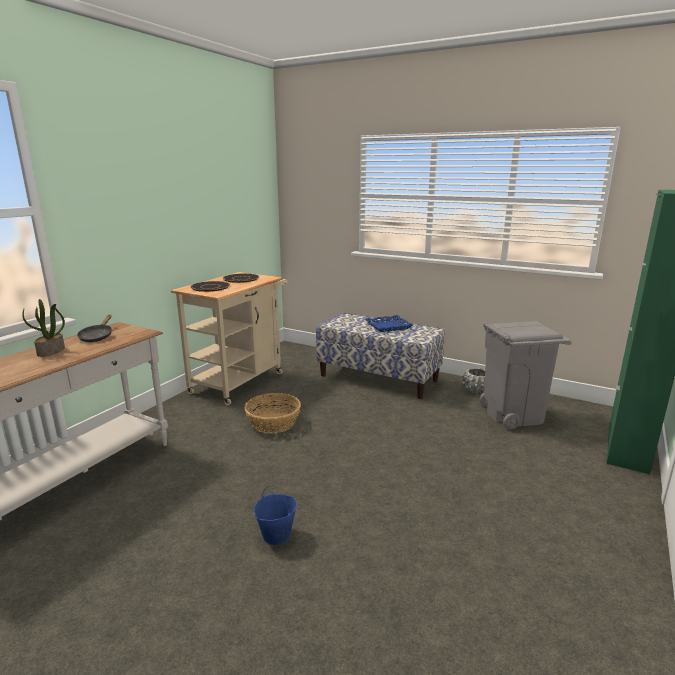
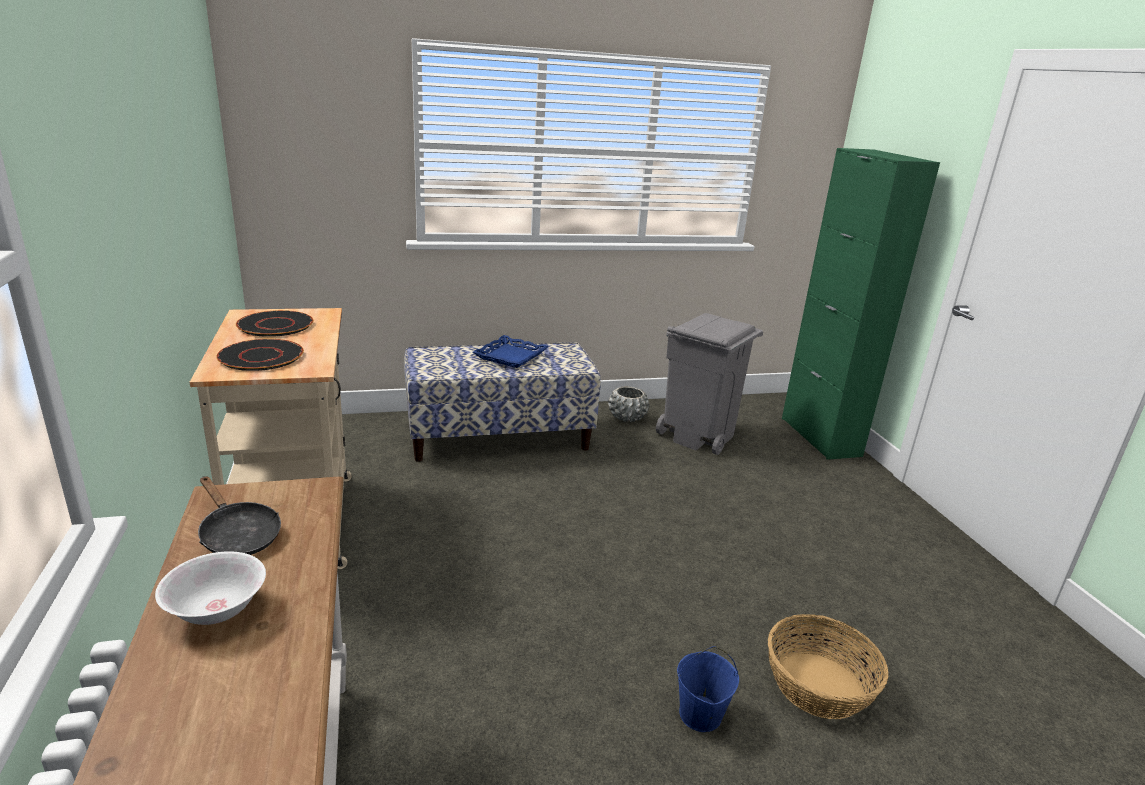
camera: 45 degrees left, 5 degrees up
potted plant [22,299,65,357] -> white bowl [155,551,266,625]
basket [244,393,301,433] -> basket moved to [768,614,889,719]

